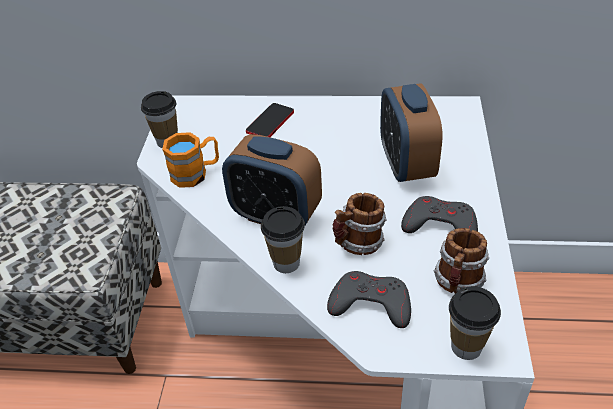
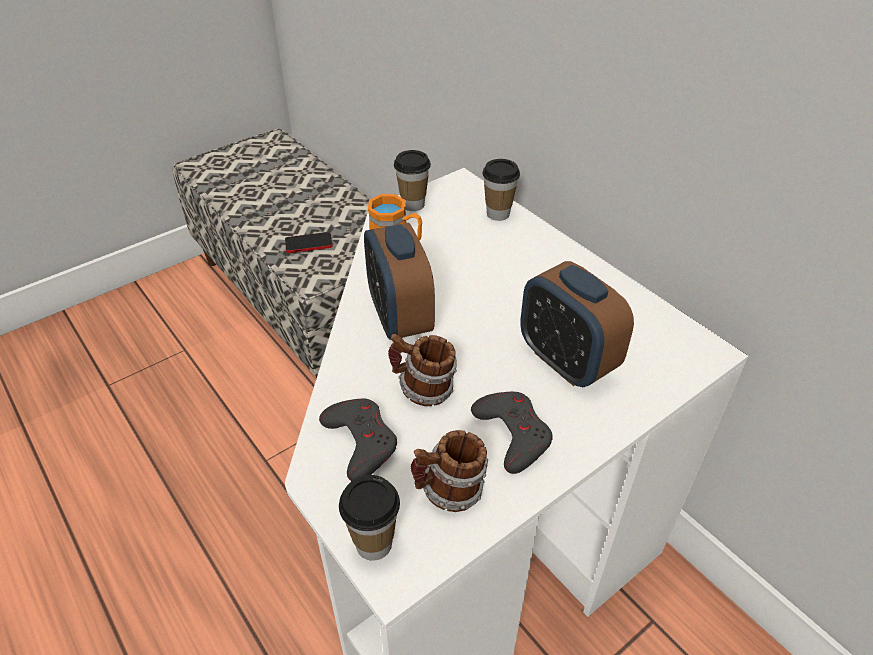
camera: 45 degrees right, 0 degrees up
phone [246,103,294,137] -> phone moved to [285,232,333,253]
cup [261,206,305,273] -> cup moved to [482,159,520,221]
alarm clock [380,83,442,182] -> alarm clock turned 75 degrees counterclockwise [520,261,634,387]

